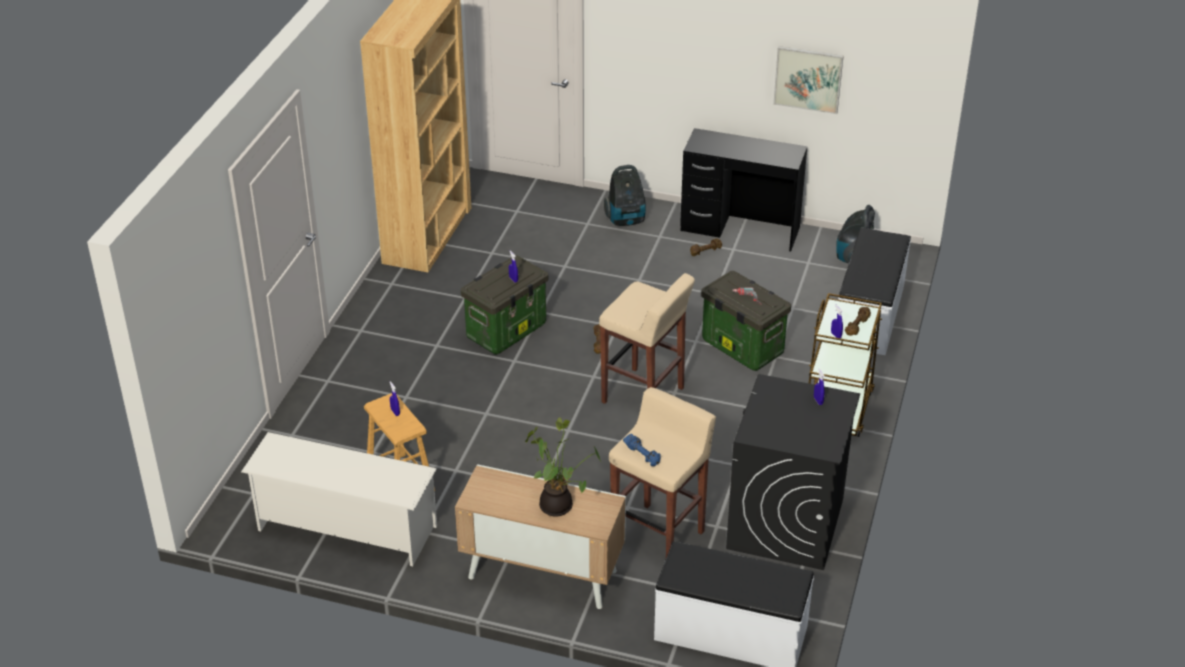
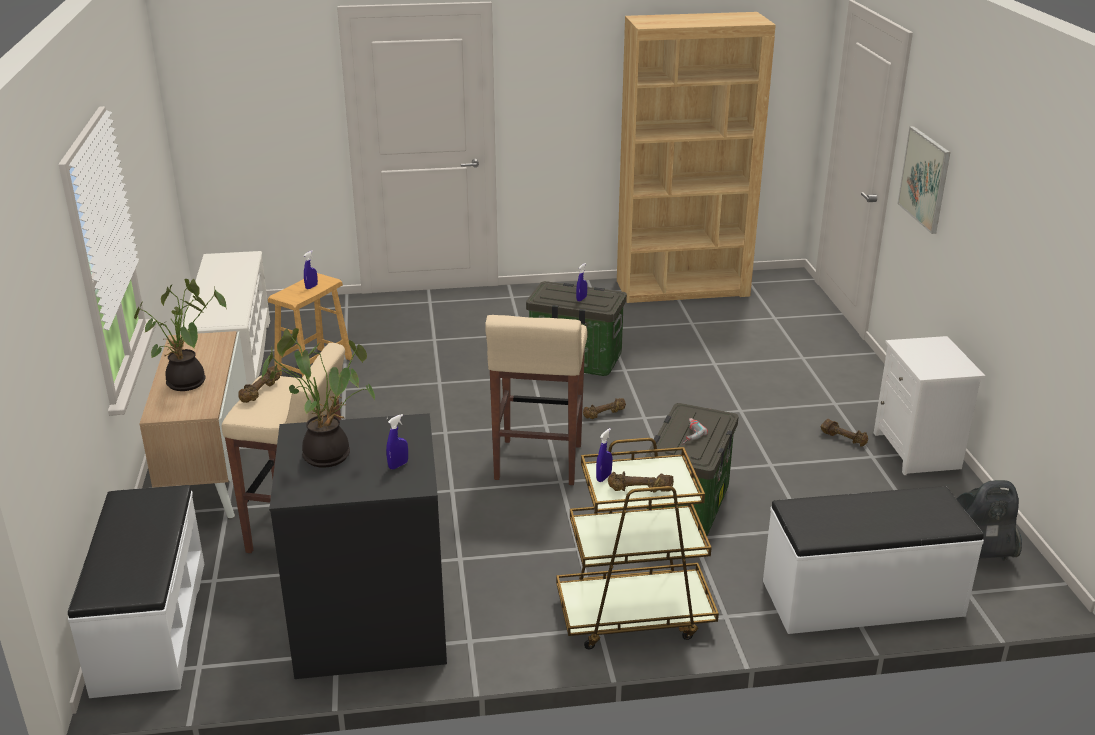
camera: 65 degrees right, 10 degrees down
vacuum cleaner [604,165,646,226] -> none
blue dumbbell [623,434,661,466] -> brown dumbbell [238,366,280,403]
black desk [680,128,807,251] -> white nightstand [874,336,985,475]
picture [773,46,843,114] -> picture moved to [898,126,950,234]
none -> potted plant [262,328,375,468]

